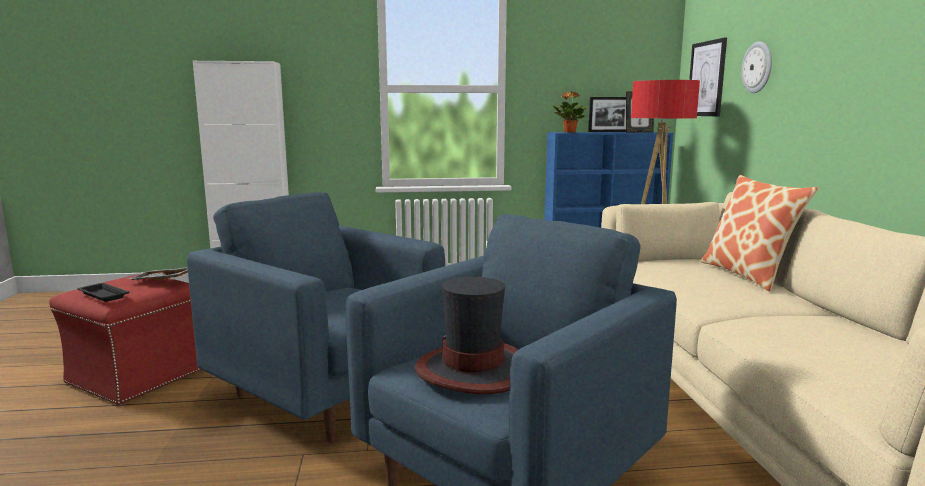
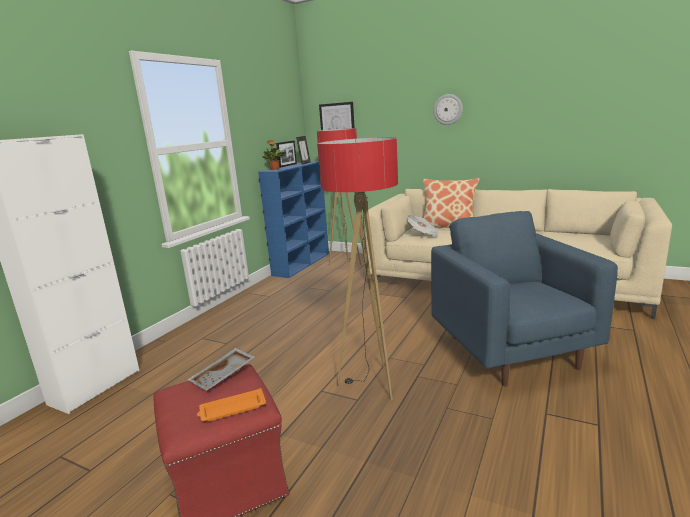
camera: 55 degrees left, 5 degrees up
black tray [77,283,129,302] -> orange tray [197,388,266,422]
blue armchair [187,192,445,442] -> floor lamp [317,137,398,401]
hat [415,277,519,394] -> none
wall clock [741,41,772,93] -> wall clock moved to [433,94,463,125]
none -> newspaper [407,215,439,237]

